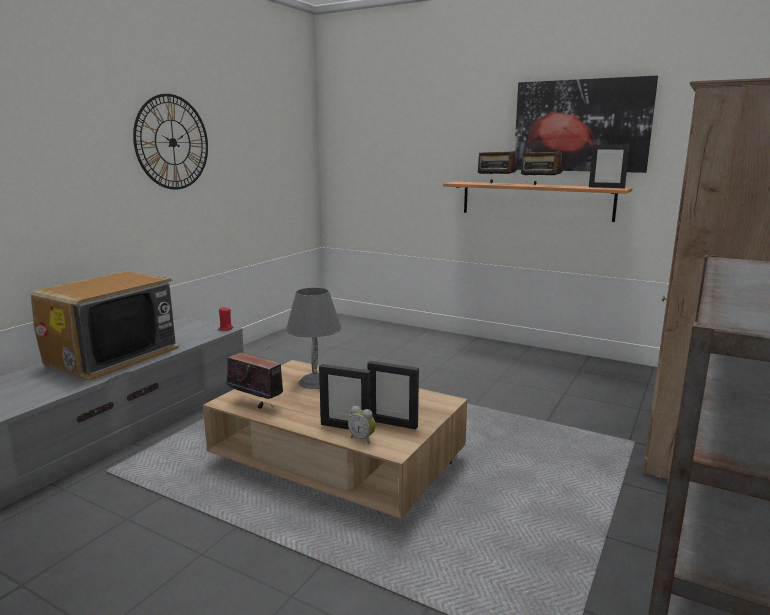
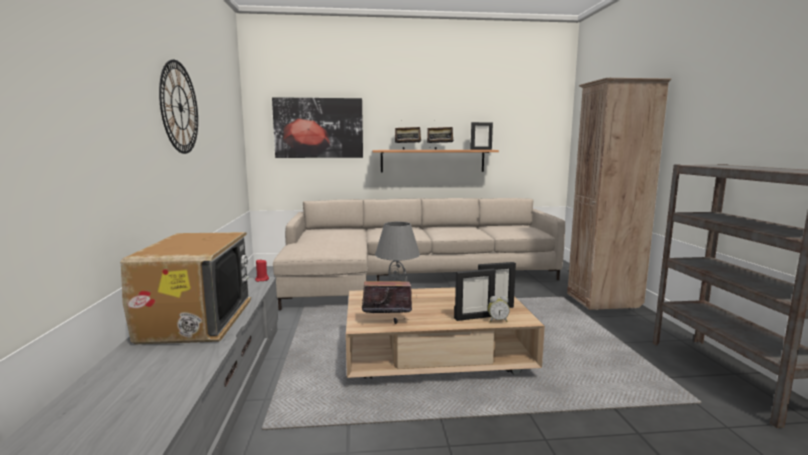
camera: 35 degrees left, 5 degrees down
picture [514,76,658,173] -> picture moved to [272,97,363,158]
none -> beige sofa [273,198,565,310]

